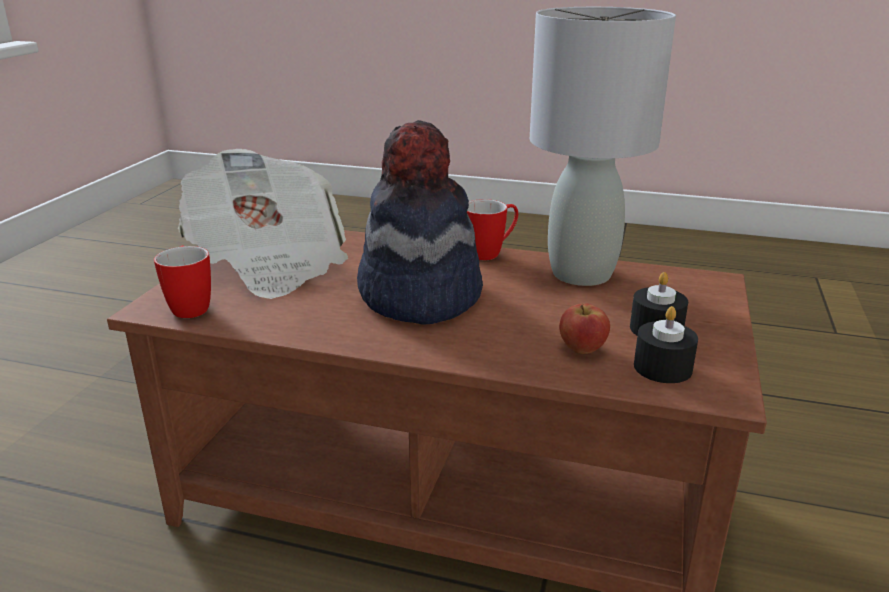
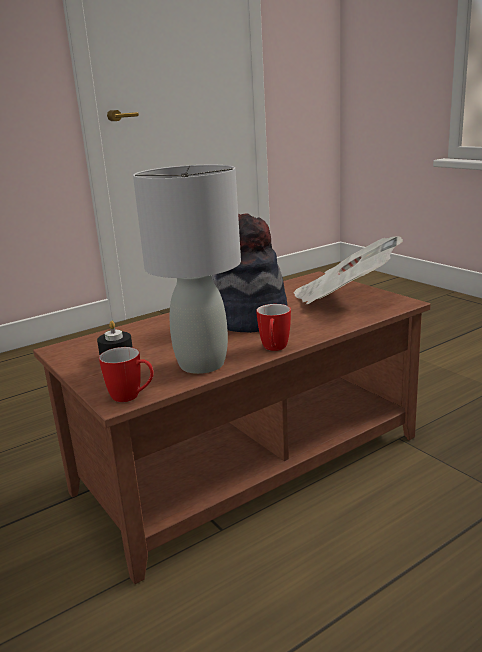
camera: 130 degrees right, 5 degrees down
mug [154,245,211,318] -> mug moved to [99,347,154,402]
apple [559,303,610,354] -> none
black candle [634,306,698,383] -> none

